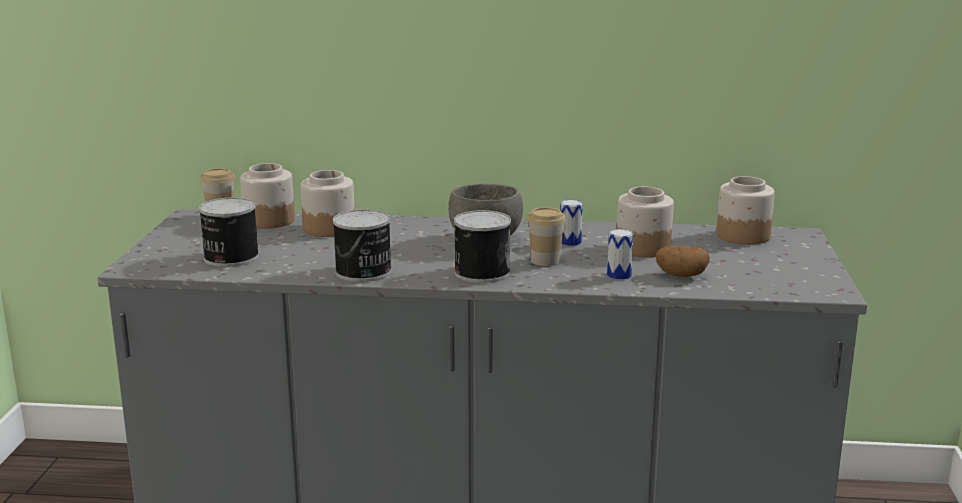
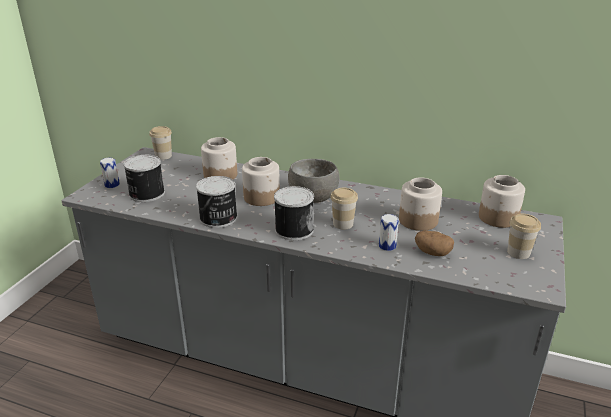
camera: 15 degrees right, 10 degrees up
jar [240,163,295,229] -> jar moved to [242,157,280,206]
can [560,199,583,246] -> can moved to [100,157,120,188]
none -> cup [507,214,541,259]

